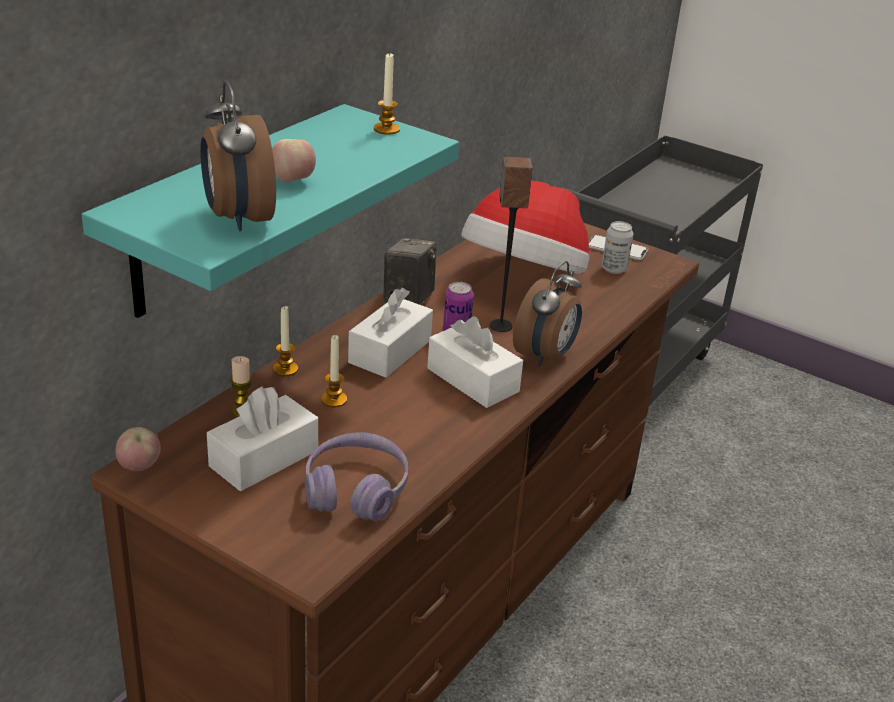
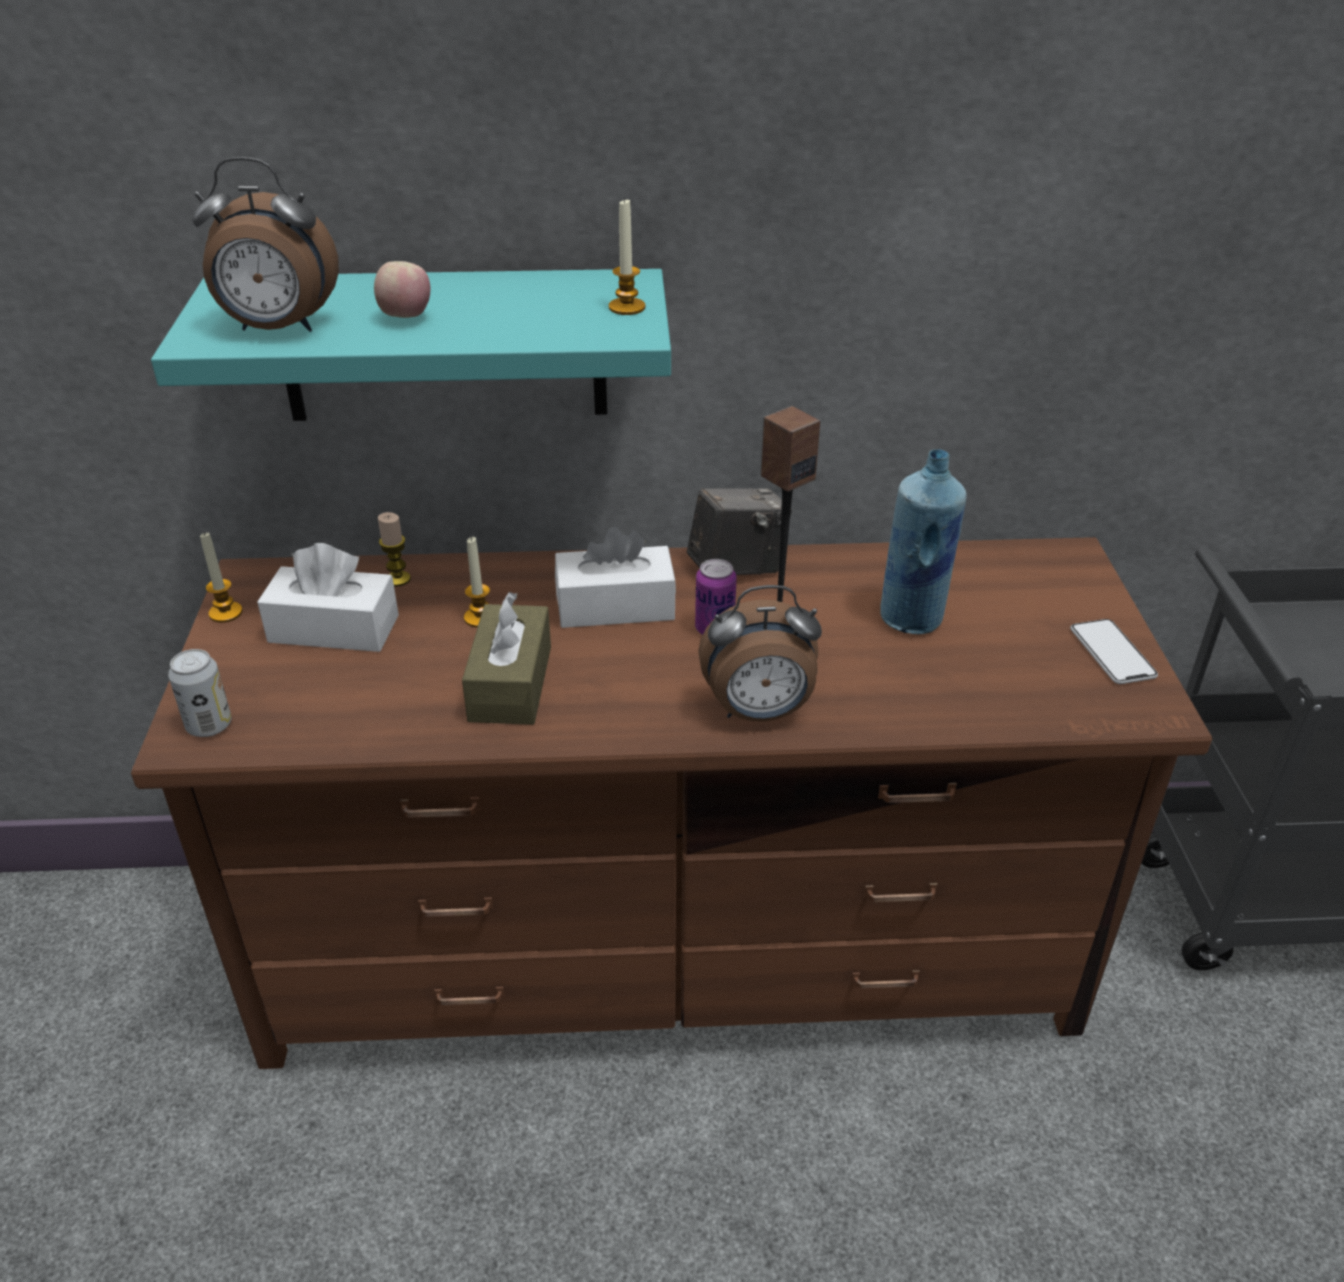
camera: 55 degrees right, 5 degrees up
apple [116,427,161,471] -> none
alarm clock [200,80,276,231] -> alarm clock turned 120 degrees counterclockwise [192,157,339,332]
candle [273,305,298,376] -> candle moved to [200,532,243,623]
purple headphones [305,432,408,521] -> none
white tissue box [427,316,523,408] -> none
hat [461,181,590,274] -> blue bottle [880,449,967,634]
can [602,221,633,274] -> can moved to [168,649,231,737]
none -> brown tissue box [462,592,551,725]

